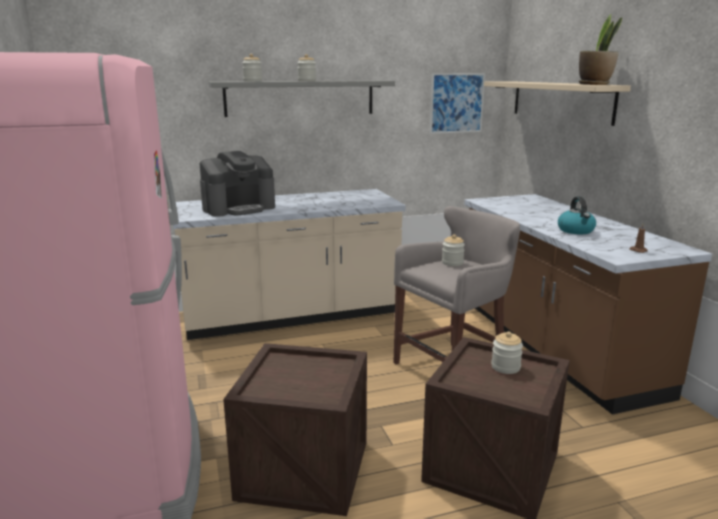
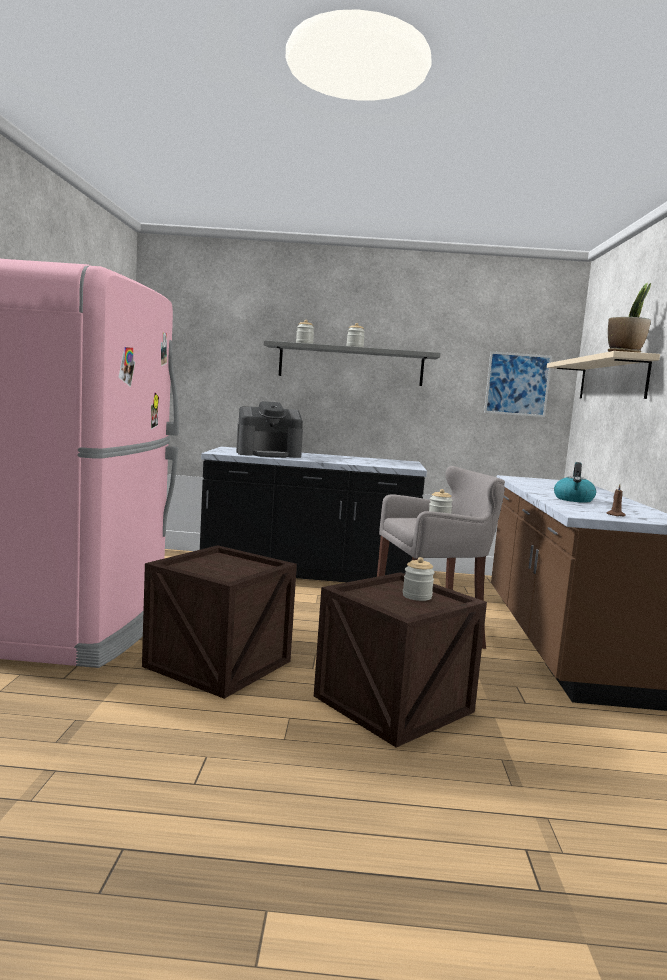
camera: 20 degrees right, 10 degrees down
beige counter [173,189,406,340] -> black counter [200,447,427,582]

